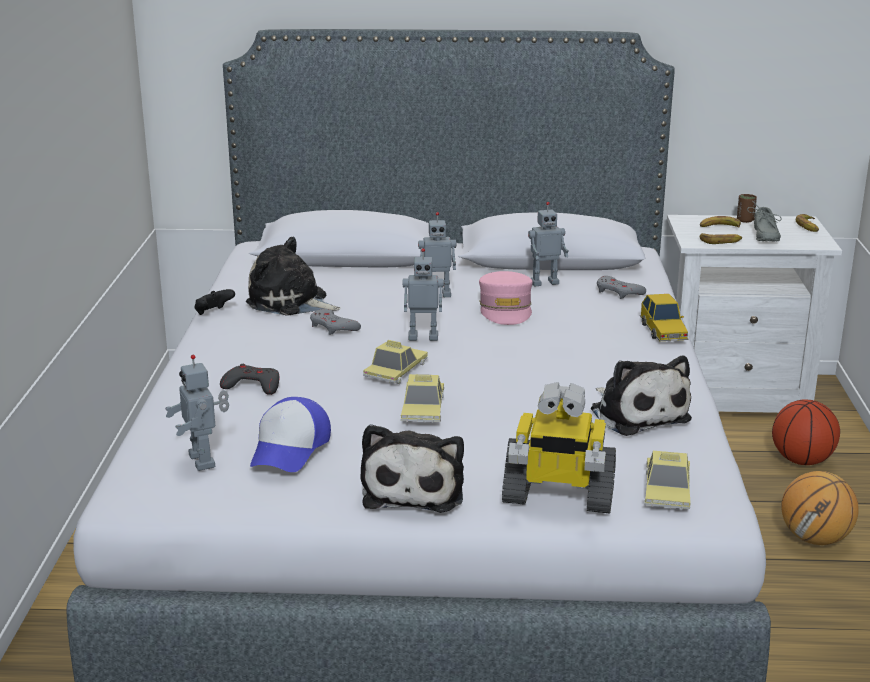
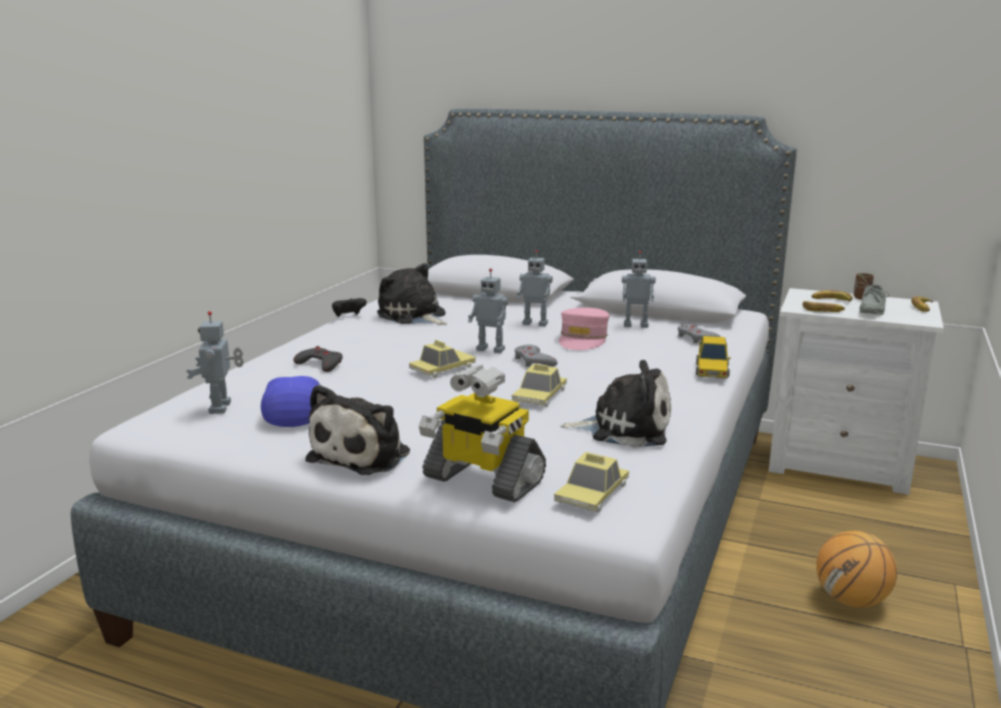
camera: 20 degrees right, 5 degrees down
cap [250,397,331,472] -> cap turned 135 degrees clockwise [261,368,320,427]
grey game controller [310,309,361,335] -> grey game controller moved to [515,345,557,367]
toy car [401,374,444,423] -> toy car moved to [512,364,567,407]
plush toy [591,356,692,436] -> plush toy turned 75 degrees counterclockwise [561,360,671,448]
basketball [772,399,840,465] -> none

